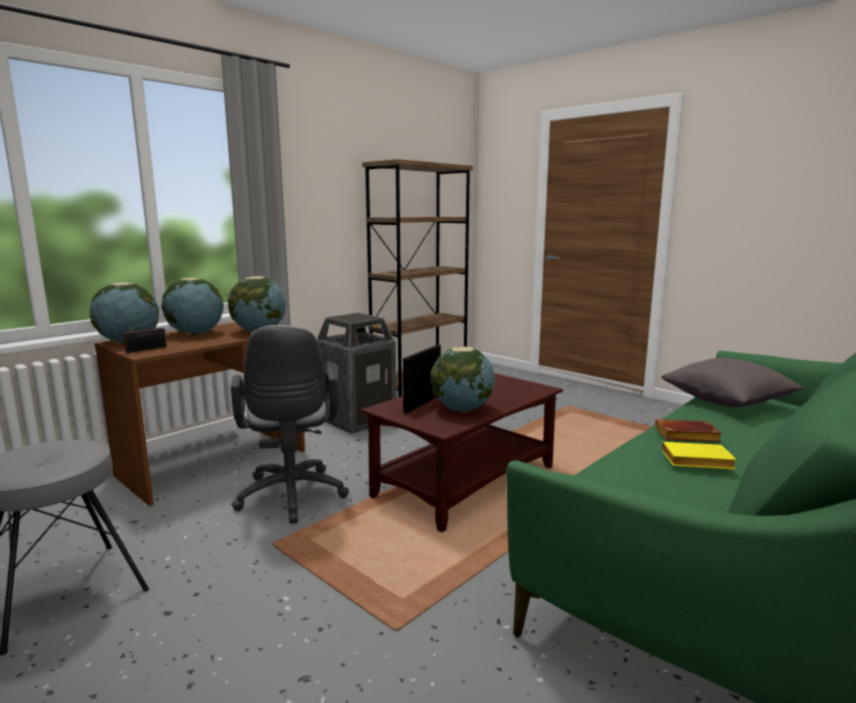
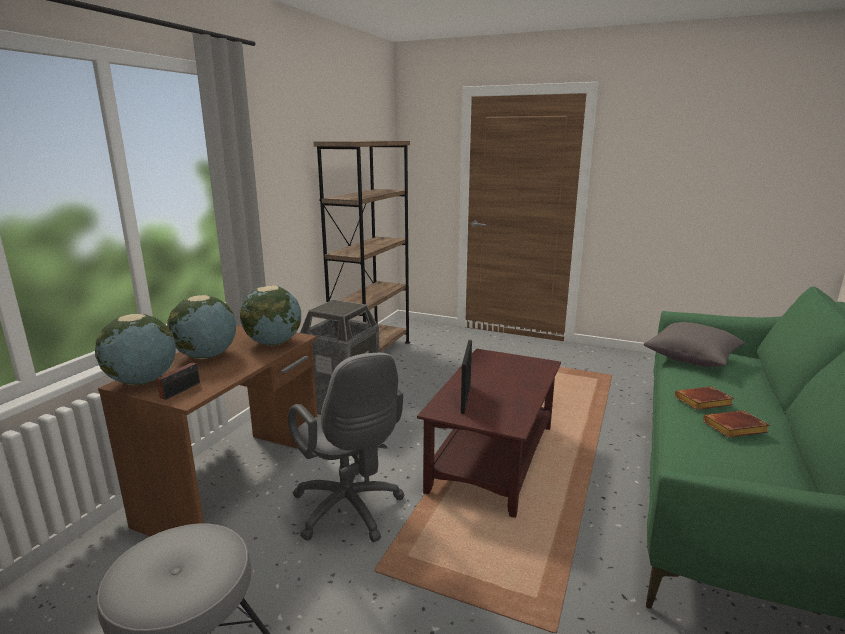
camera: 20 degrees left, 5 degrees up
globe [431,346,495,412] -> none
yellow book [662,442,737,469] -> brown book [703,410,770,437]

